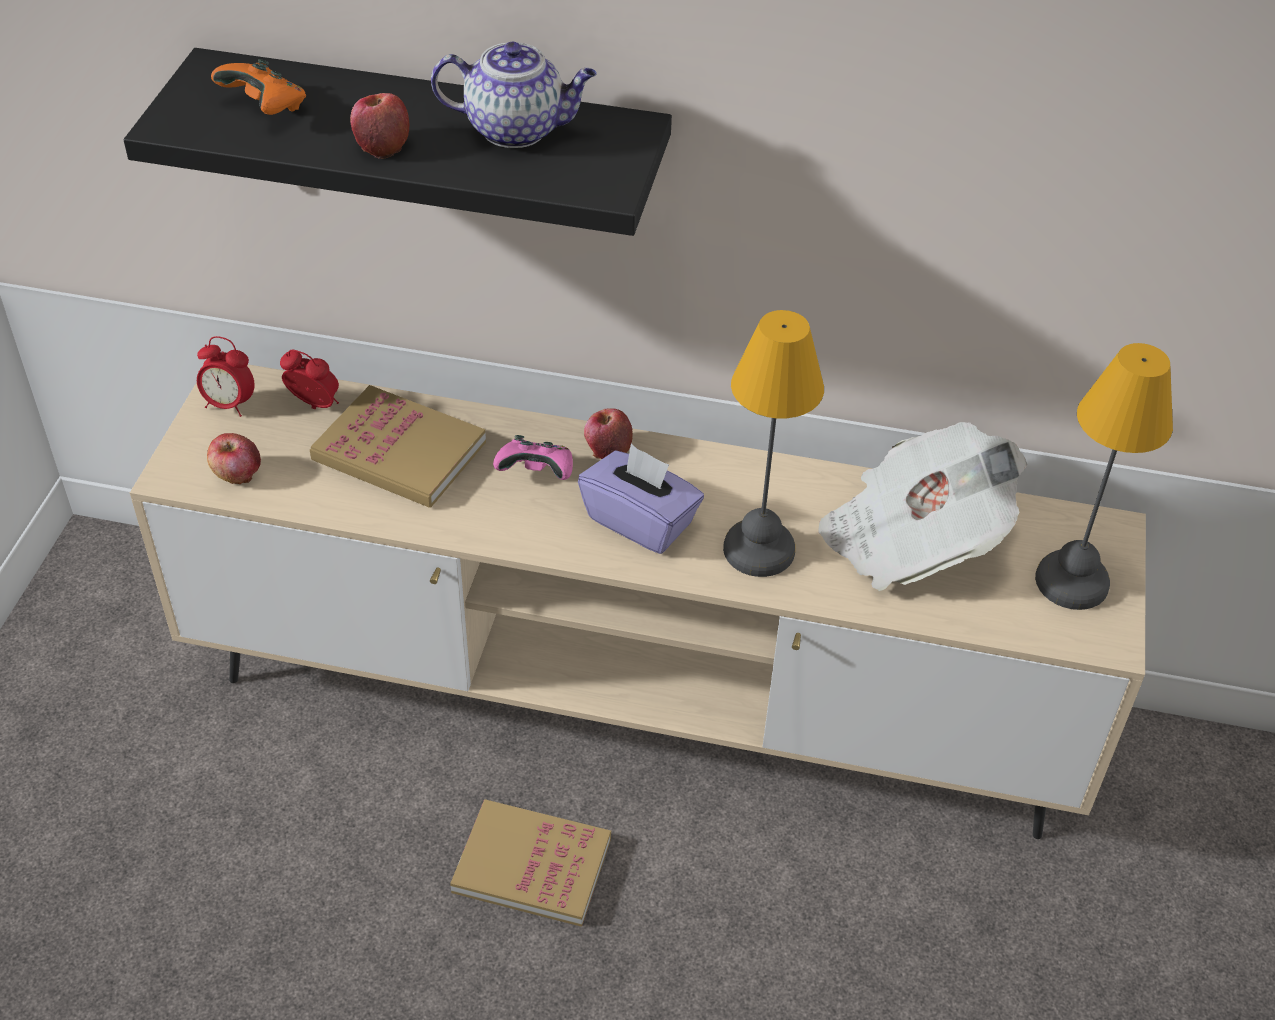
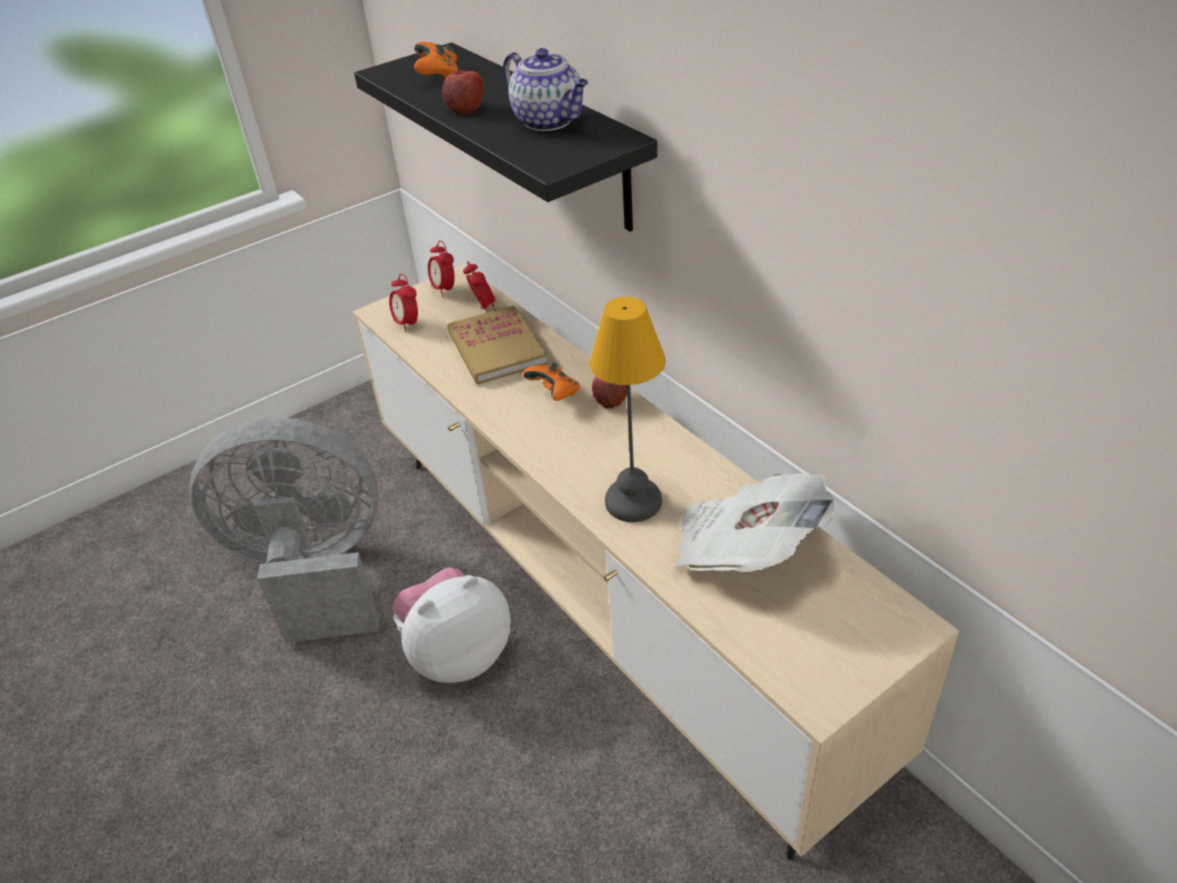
camera: 45 degrees right, 5 degrees down
apple [207,433,261,484] -> alarm clock [389,274,418,332]
book [450,799,611,927] -> plush toy [393,567,511,683]
pink game controller [493,435,573,480] -> orange game controller [522,363,580,401]
purple tissue box [578,444,704,554] -> none
table lamp [1035,343,1173,610] -> none
none -> grey fan [189,418,379,643]

